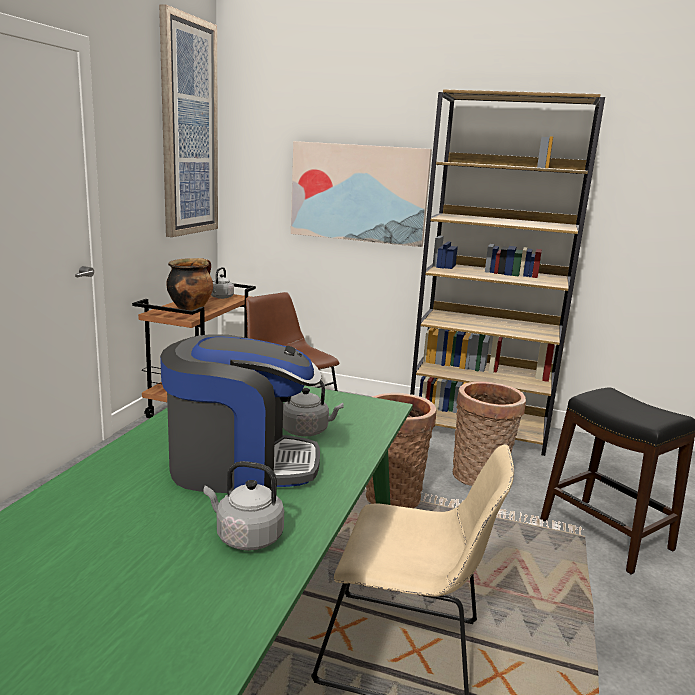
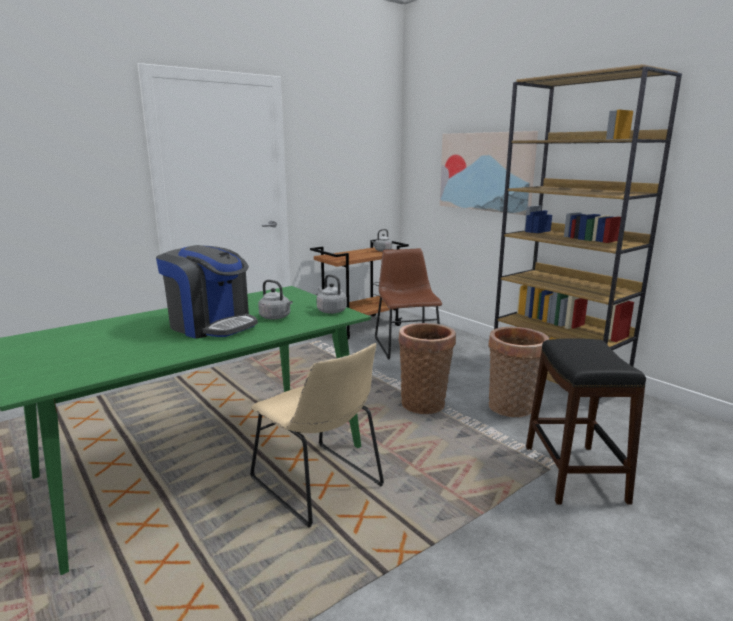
camera: 35 degrees right, 0 degrees up
picture [159,4,218,237] -> none
cooking pot [166,258,213,311] -> none
grey kettle [204,461,284,551] -> grey kettle moved to [316,274,347,314]

